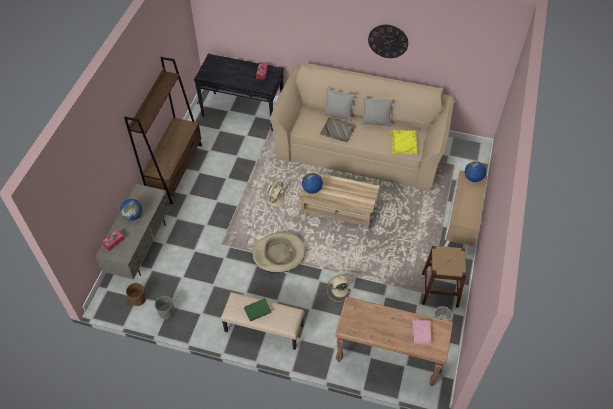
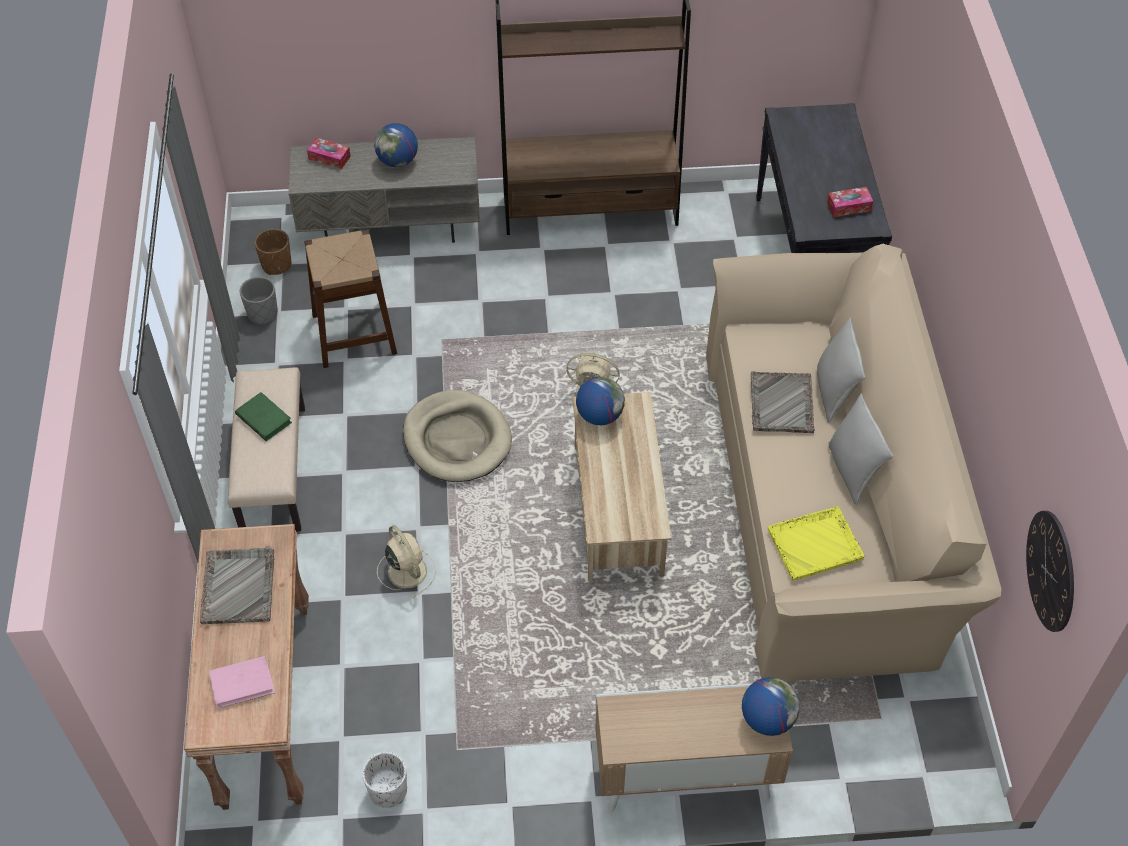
camera: 70 degrees right, 0 degrees up
wall clock [368,25,408,58] -> wall clock moved to [1026,511,1074,632]
brown stool [422,246,466,308] -> brown stool moved to [304,229,397,368]
none -> grey tray [200,548,274,624]

